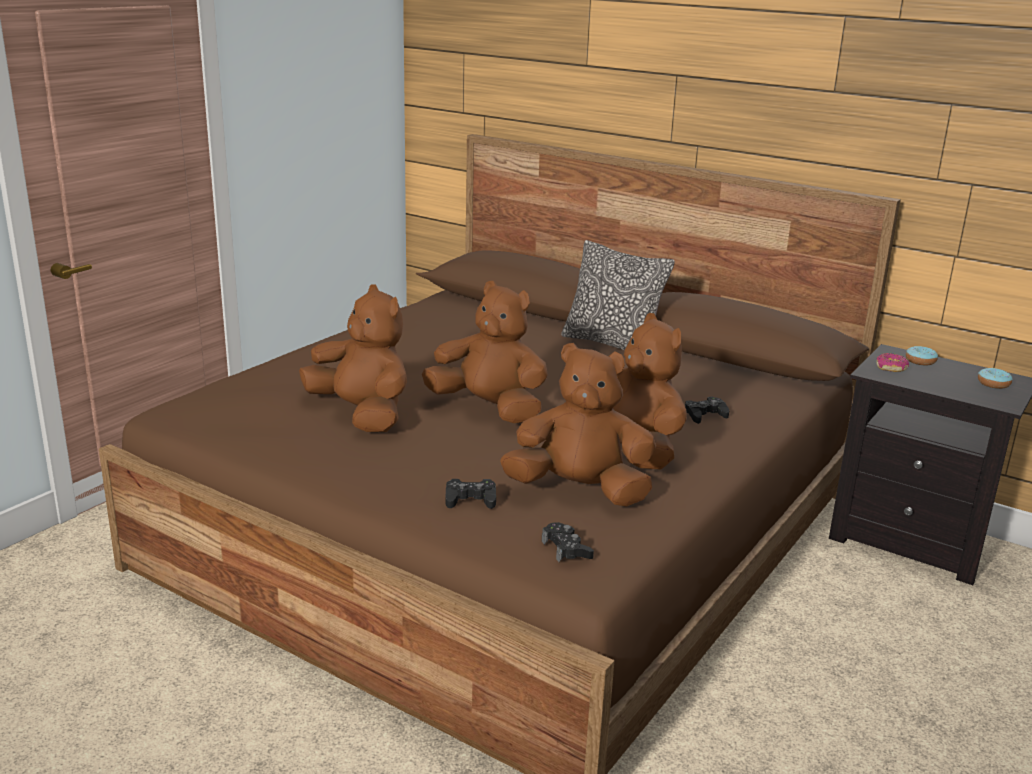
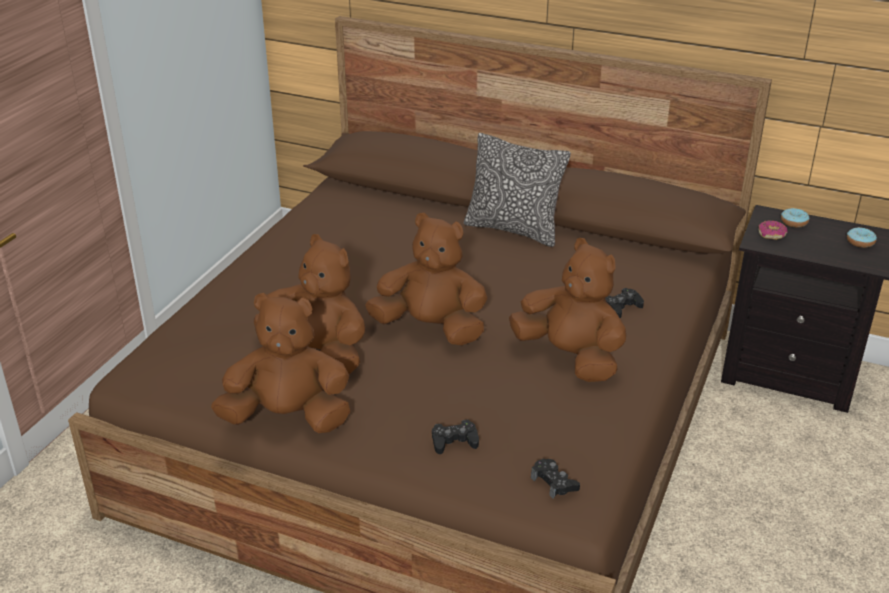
camera: 10 degrees left, 10 degrees up
brown plush toy [500,343,656,506] -> brown plush toy moved to [211,293,350,433]

